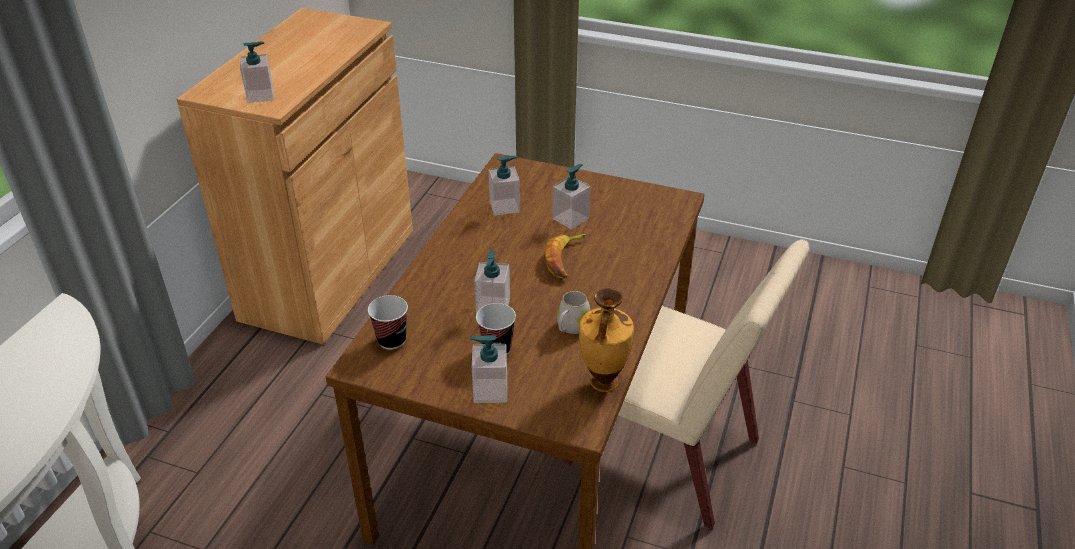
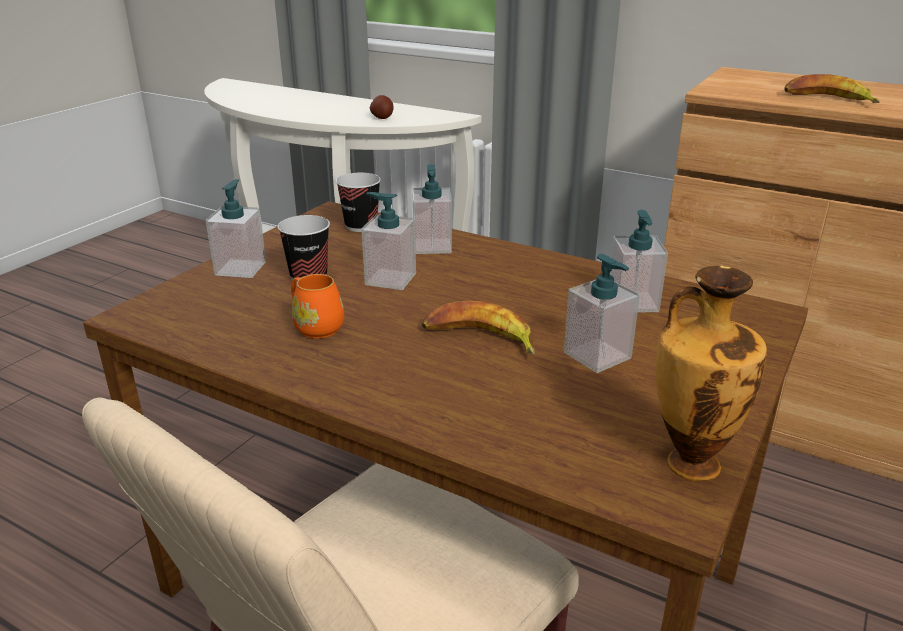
camera: 100 degrees right, 10 degrees down
soap dispenser [240,42,274,103] -> soap dispenser moved to [412,164,452,254]
white mug [557,291,591,334] -> orange mug [291,274,344,339]
vase [579,288,634,392] -> vase moved to [655,266,767,481]
none -> potato [370,95,393,119]
none -> banana [784,74,880,103]

